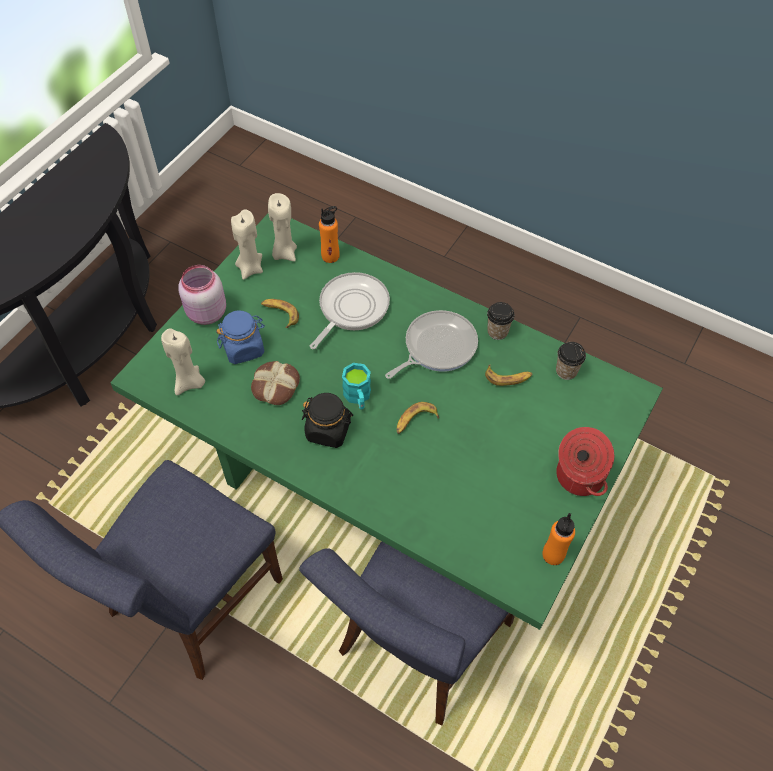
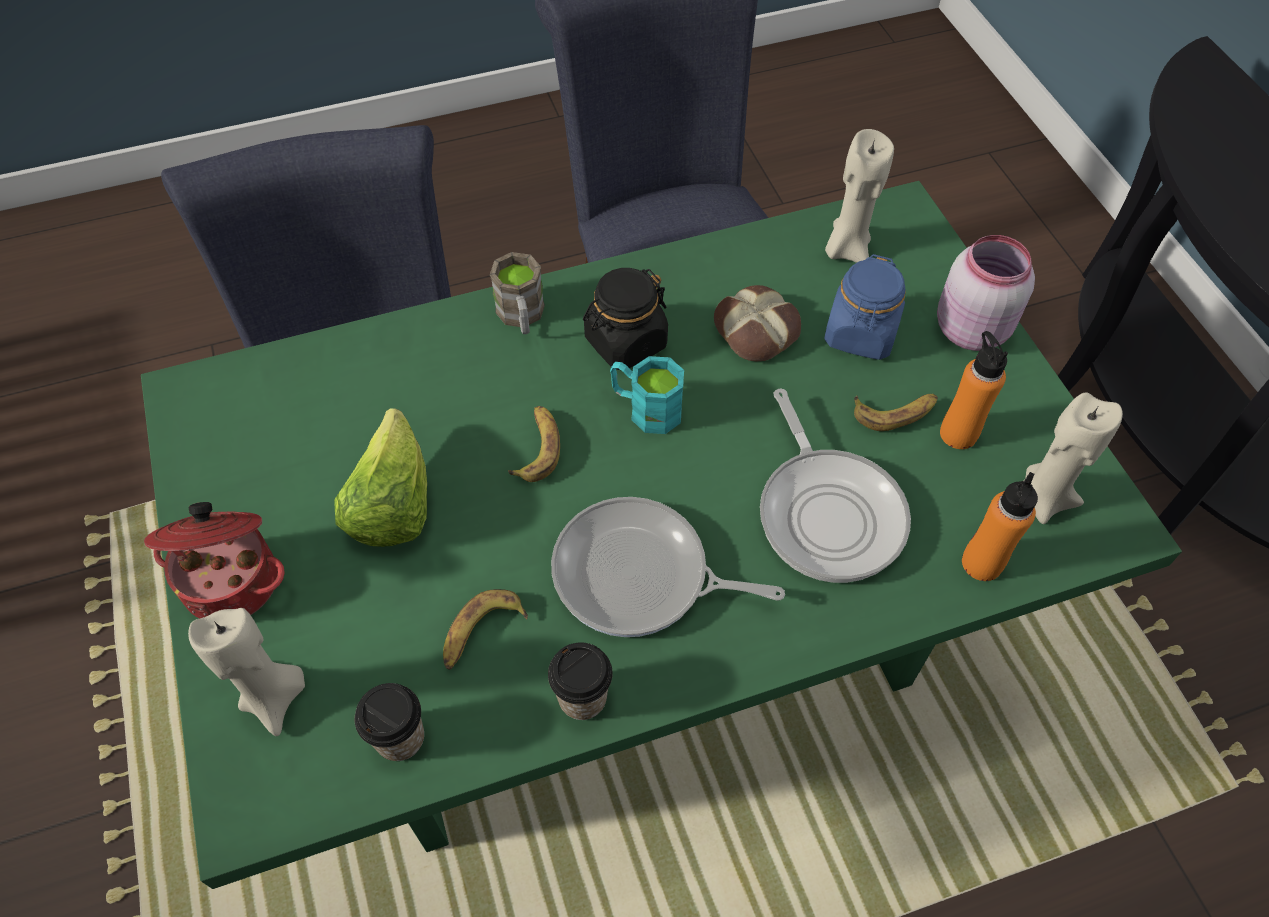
camera: 130 degrees right, 0 degrees up
beige candle [231,209,263,280] -> beige candle moved to [188,608,305,736]
frying pan [385,310,478,379] -> frying pan turned 105 degrees clockwise [551,497,785,637]
orange bottle [542,513,575,565] -> orange bottle moved to [940,331,1008,449]
none -> lettuce [334,408,427,547]
none -> brown mug [490,252,545,334]

